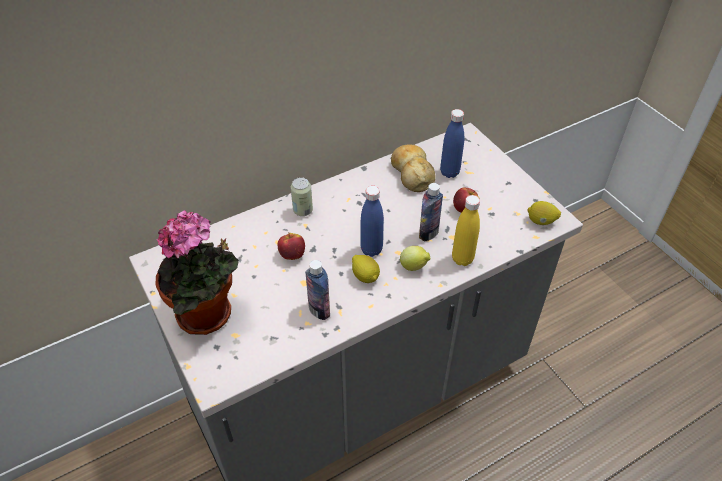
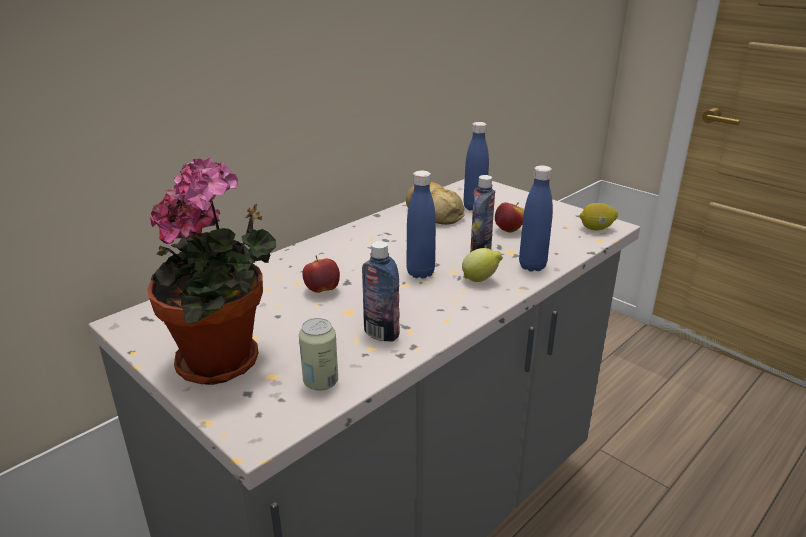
camera: 15 degrees left, 20 degrees down
can [291,177,313,216] -> can moved to [299,318,338,391]
lemon [352,255,380,283] -> none
yellow bottle [452,195,480,266] -> blue bottle [519,165,553,272]

